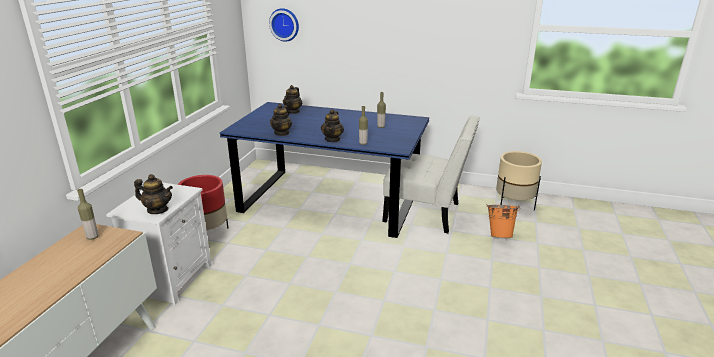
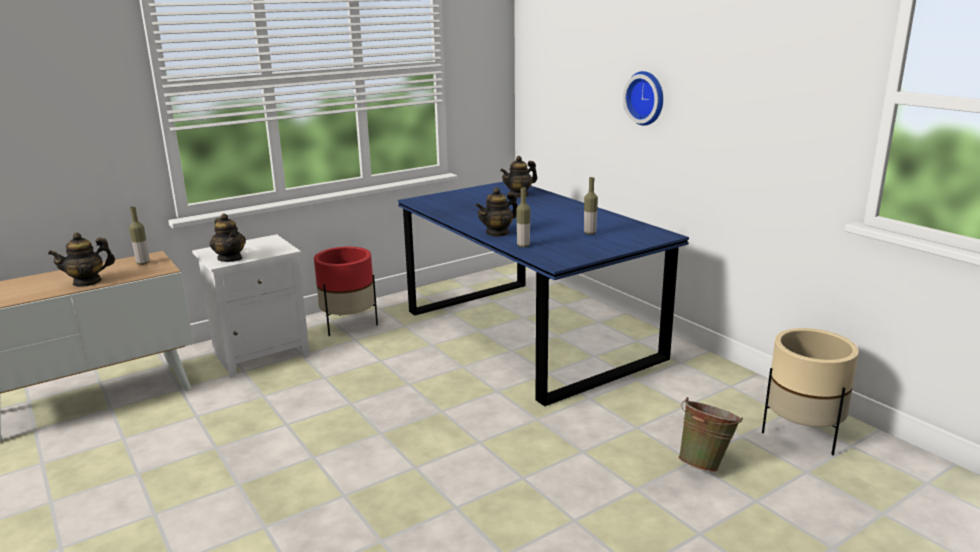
camera: 40 degrees right, 5 degrees down
wall clock [269,8,299,42] -> wall clock moved to [623,71,663,126]
teapot [270,104,292,136] -> teapot moved to [48,233,115,287]
white chair [382,115,480,233] -> none
orange bucket [487,205,520,238] -> green bucket [678,397,743,472]

